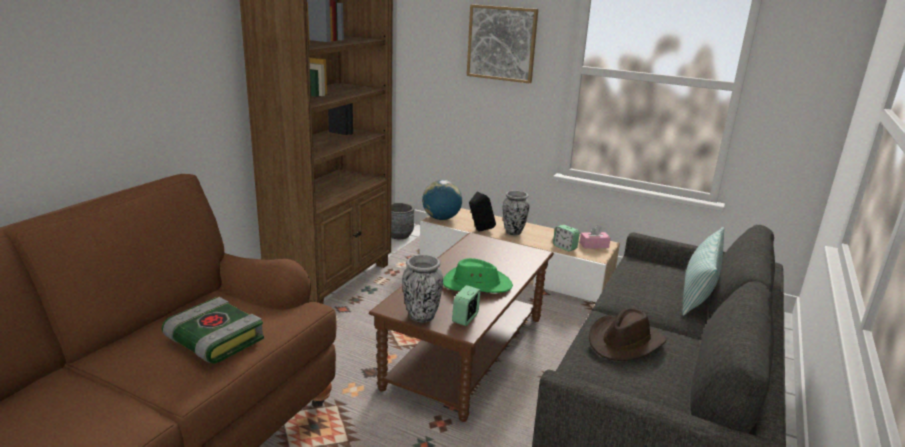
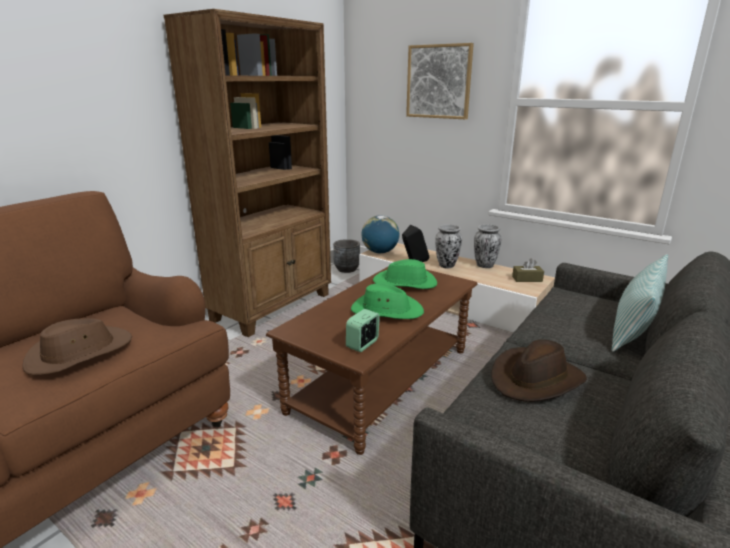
camera: 10 degrees right, 0 degrees up
book [162,297,264,364] -> brown hat [22,318,132,376]
vase [402,255,443,322] -> vase moved to [474,224,501,268]
alarm clock [553,225,580,251] -> none
pink tissue box [580,225,611,249] -> brown tissue box [512,258,544,282]
none -> green hat [373,259,437,289]

